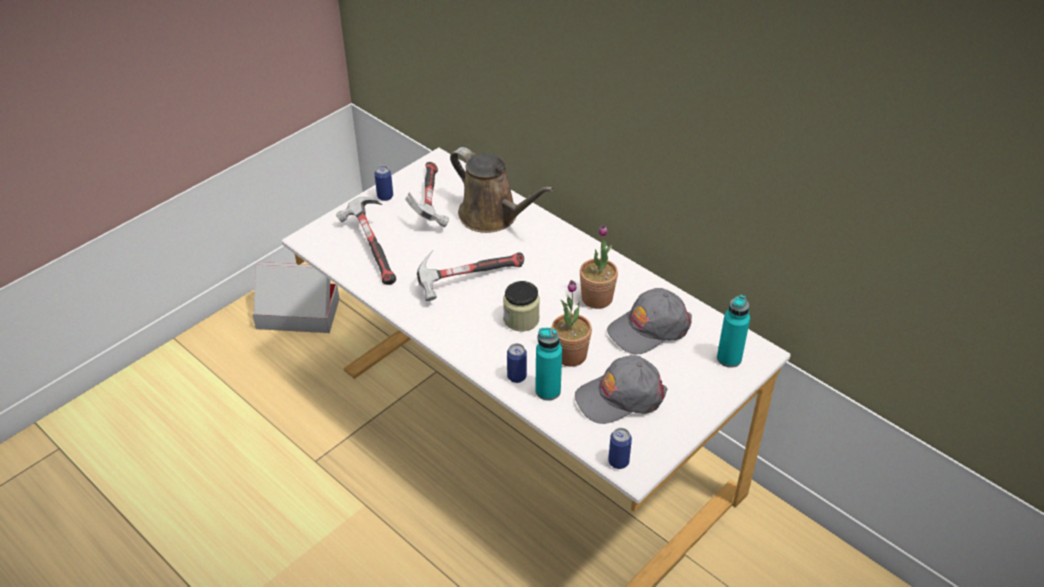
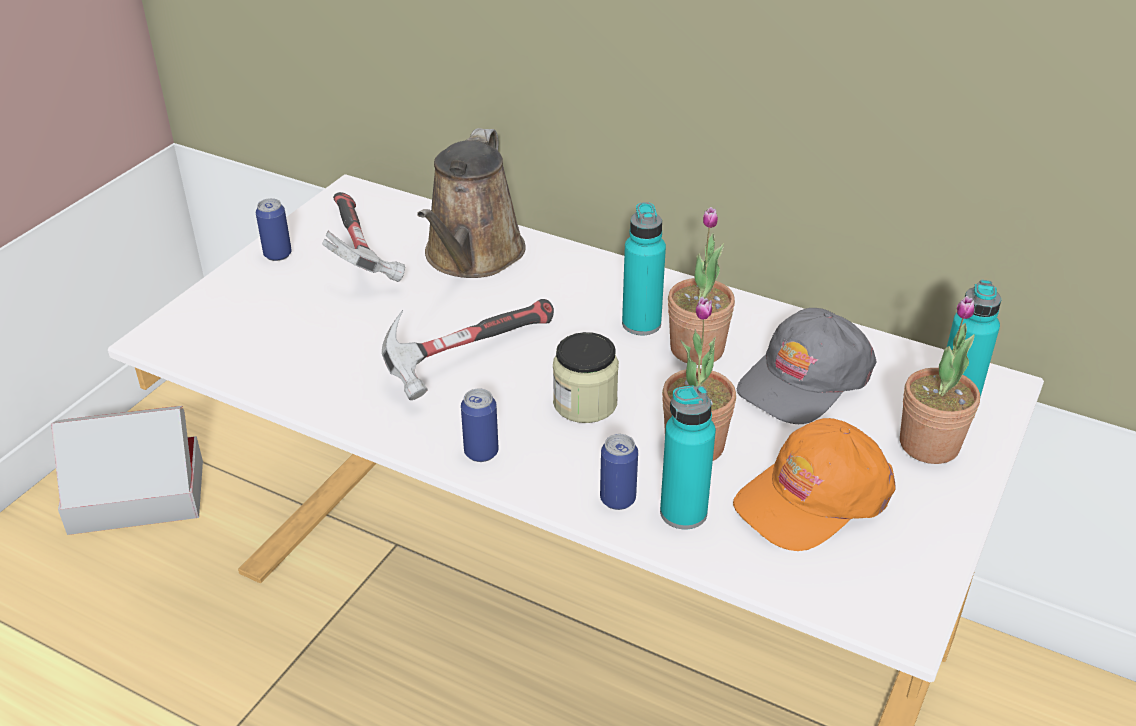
camera: 15 degrees left, 5 degrees down
hammer [336,197,396,285] -> none
brown watering can [450,147,554,233] -> brown watering can turned 75 degrees clockwise [417,128,526,278]
grey cap [575,355,667,424] -> orange cap [733,418,896,551]
can [608,428,632,469] -> can moved to [461,388,499,462]
none -> turquoise bottle [622,202,666,335]
none -> potted plant [900,296,980,464]

